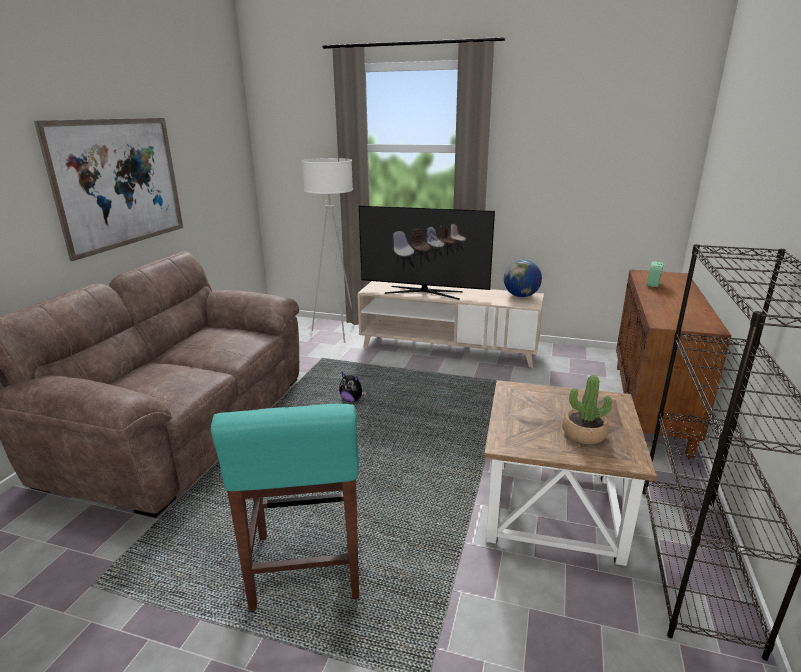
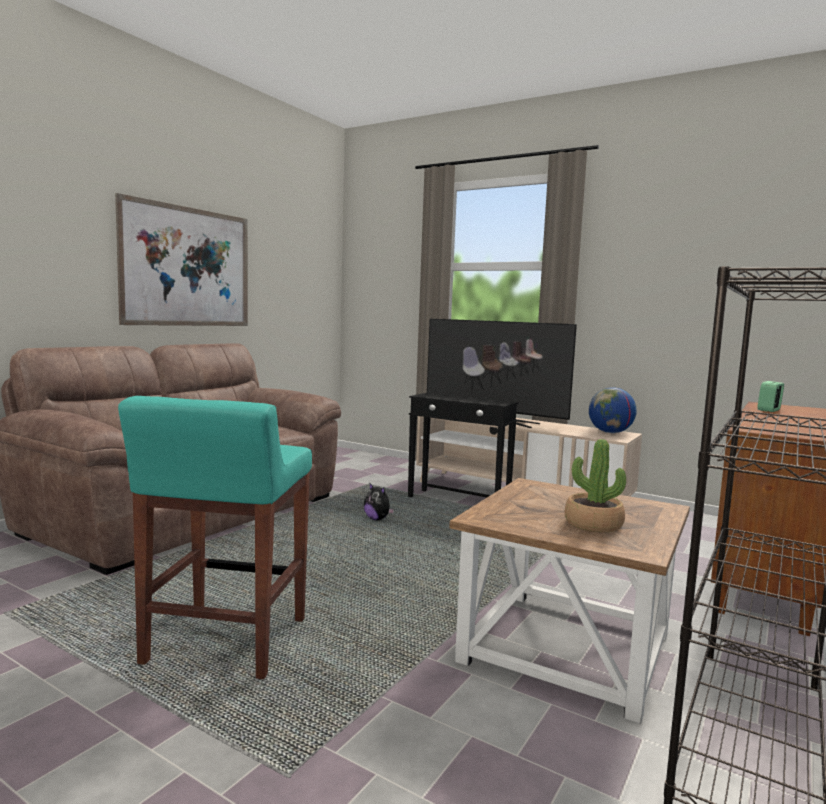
camera: 15 degrees right, 15 degrees down
white floor lamp [302,158,353,343] -> none
none -> black side table [408,393,519,497]

